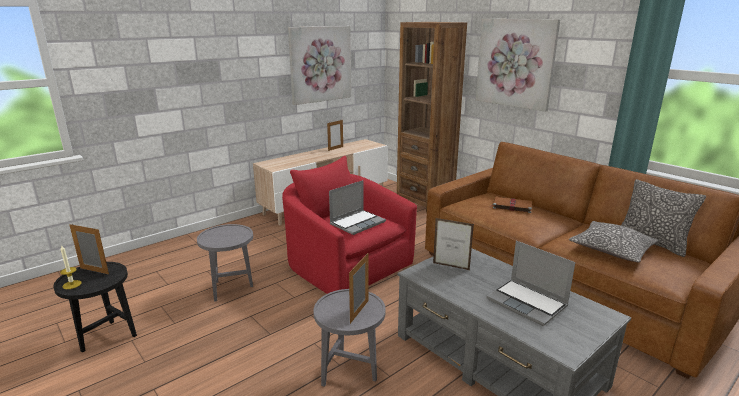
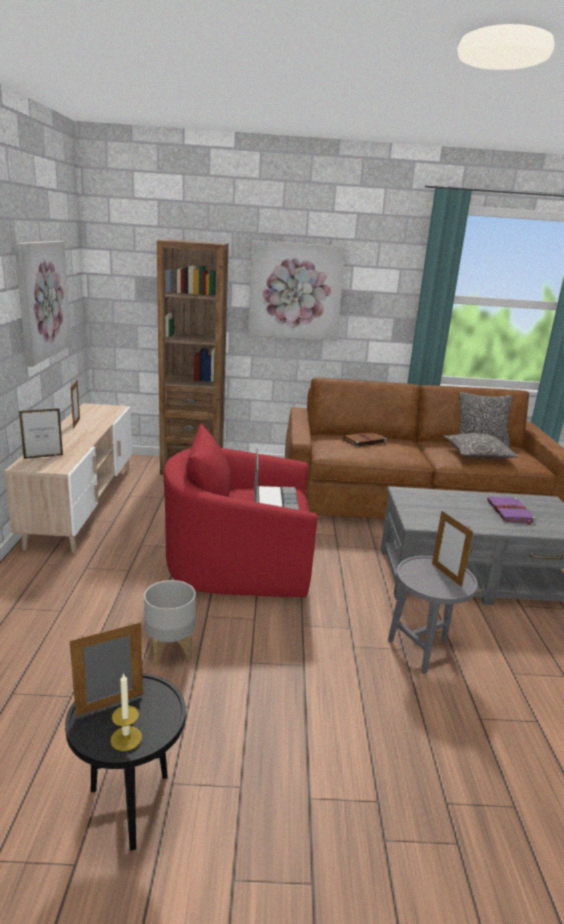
camera: 50 degrees left, 0 degrees up
grey side table [197,224,253,302] -> grey planter [144,580,196,666]
picture frame [433,218,474,270] -> picture frame moved to [19,408,63,459]
laptop [486,241,575,326] -> purple book [487,497,536,525]

